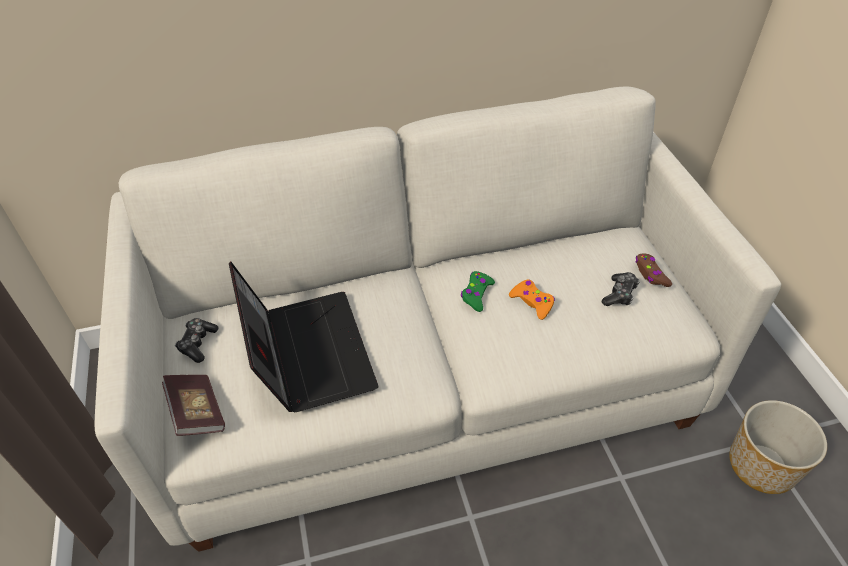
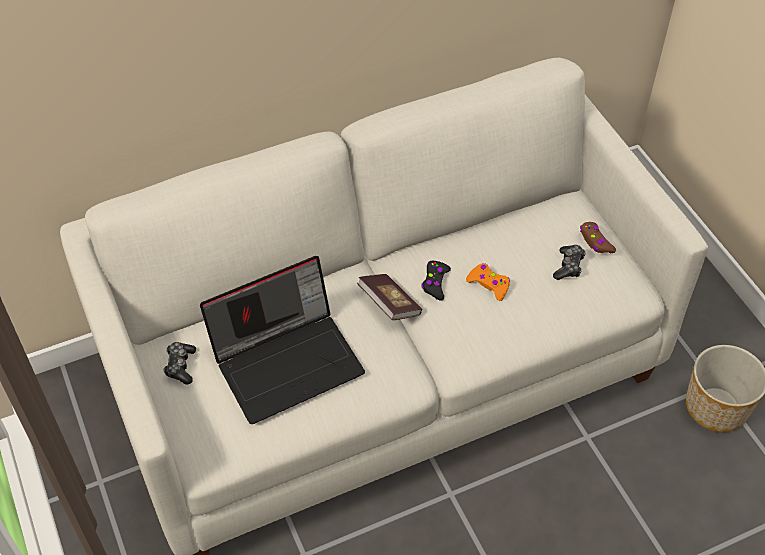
camera: 10 degrees left, 5 degrees up
book [162,375,225,436] -> book moved to [357,274,422,320]
laptop [229,261,379,412] -> laptop turned 90 degrees clockwise [200,256,365,424]
green game controller [461,271,495,312] -> black game controller [421,261,451,301]

